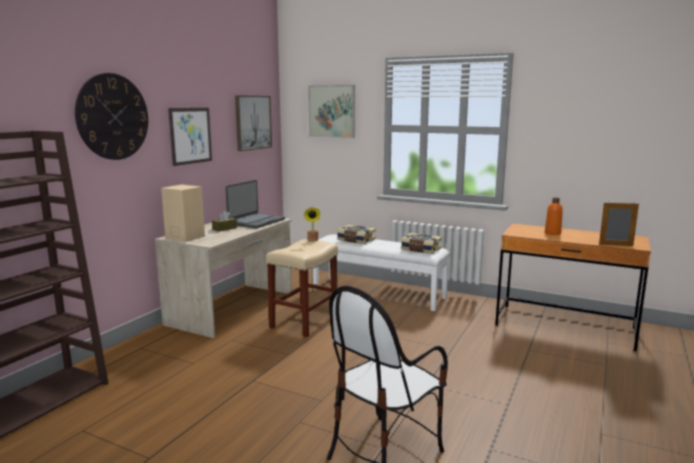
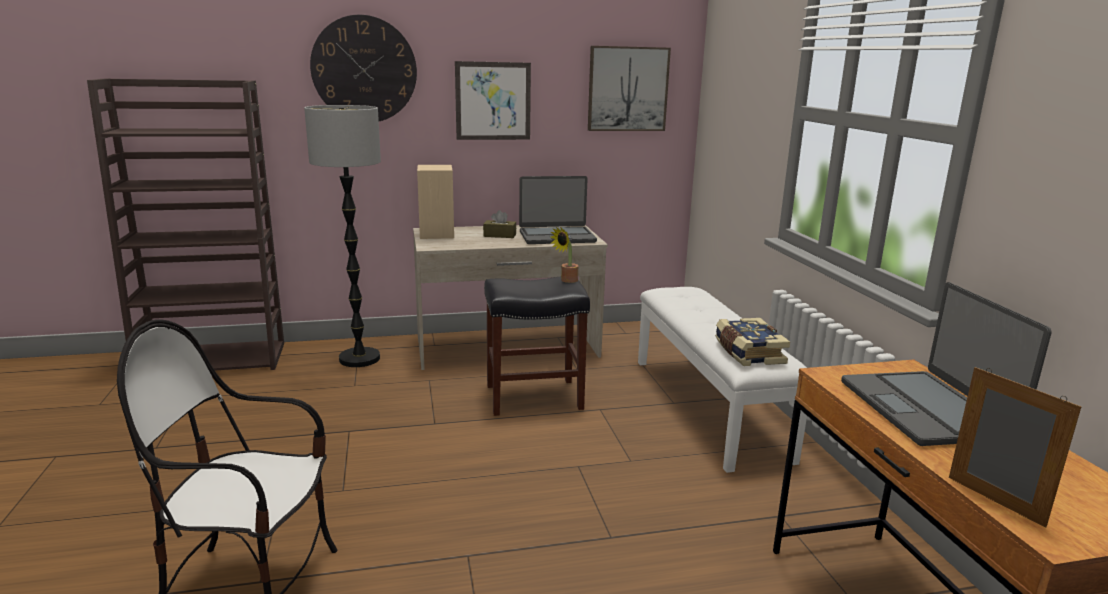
camera: 50 degrees right, 5 degrees up
beige stool [266,239,338,337] -> black stool [484,277,590,416]
picture [308,85,355,138] -> none
book [337,225,376,244] -> none
orange bottle [545,198,563,235] -> laptop [841,282,1052,446]
none -> floor lamp [304,105,381,367]

